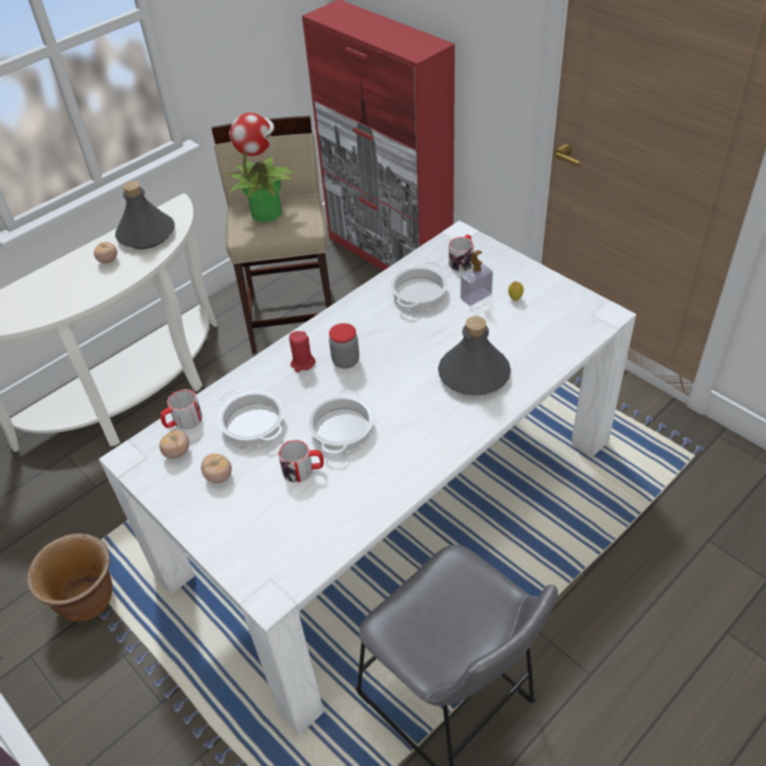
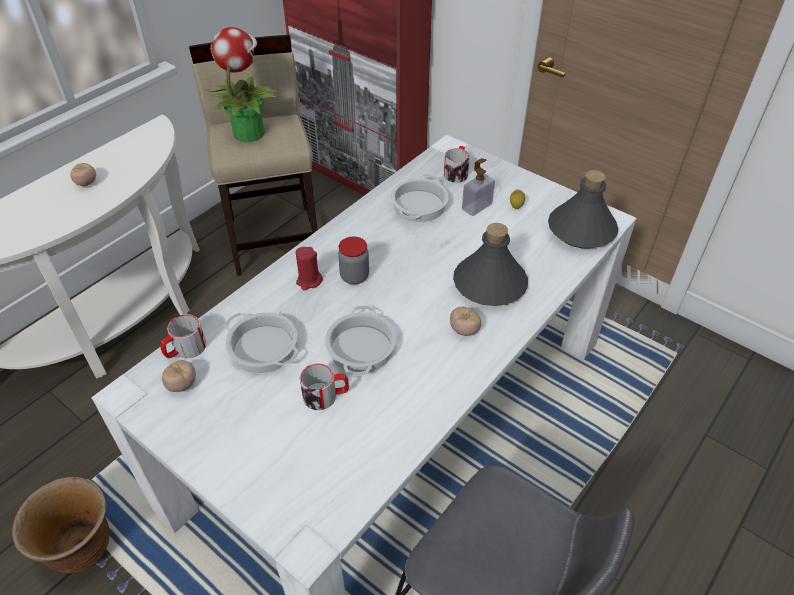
camera: 10 degrees left, 0 degrees up
grey bottle [115,181,175,249] -> grey bottle moved to [548,170,618,248]
tomato [201,453,232,483] -> tomato moved to [450,307,481,336]

